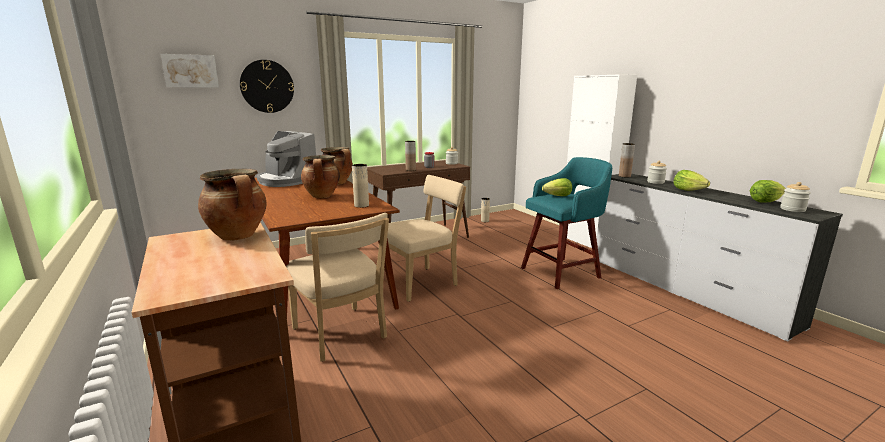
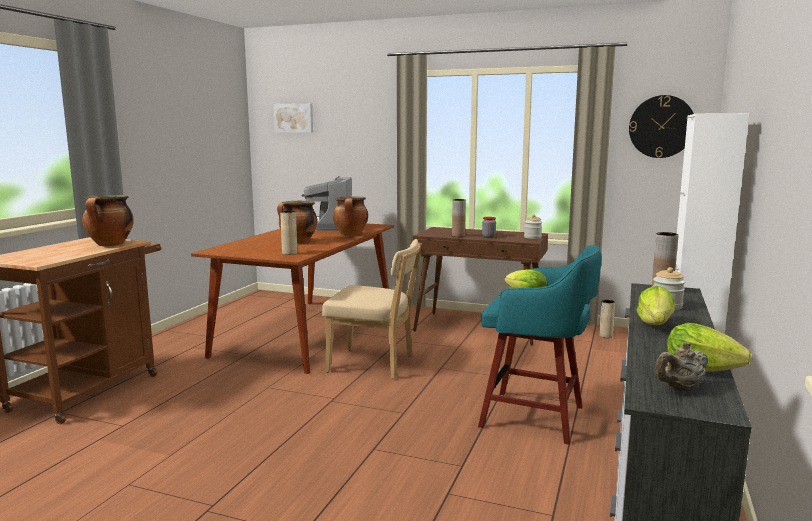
camera: 50 degrees right, 5 degrees down
wall clock [240,60,294,113] -> wall clock moved to [629,95,694,158]
beige chair [286,213,389,362] -> none
jar [780,182,811,212] -> beige teapot [655,342,708,392]

